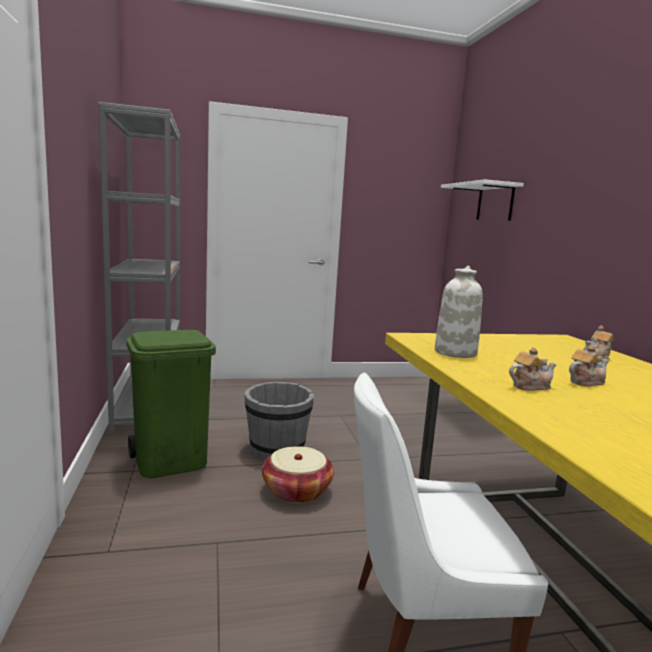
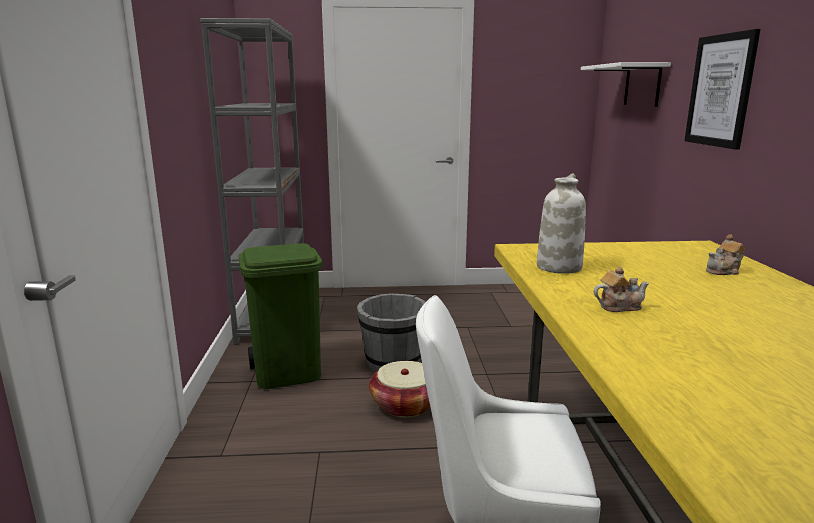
camera: 10 degrees right, 5 degrees up
teapot [569,345,609,386] -> none
none -> picture [685,29,760,150]

